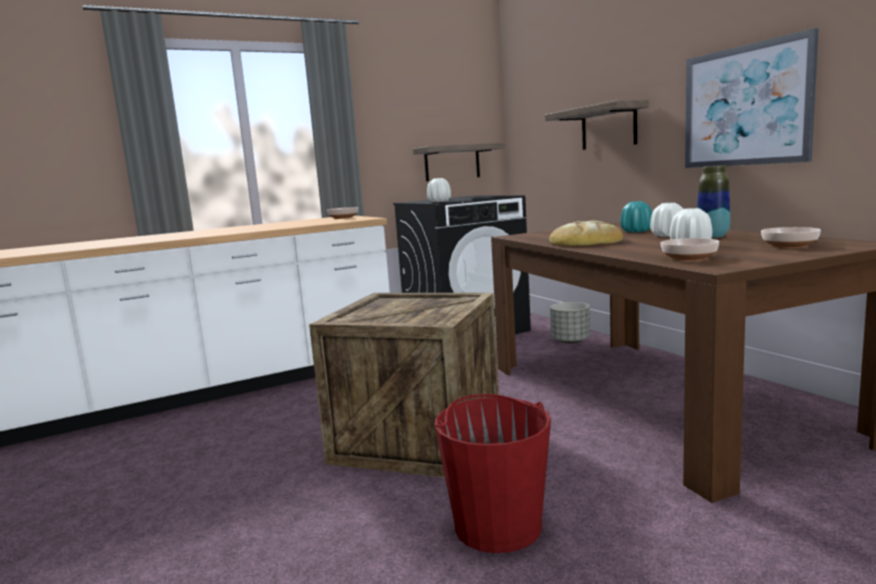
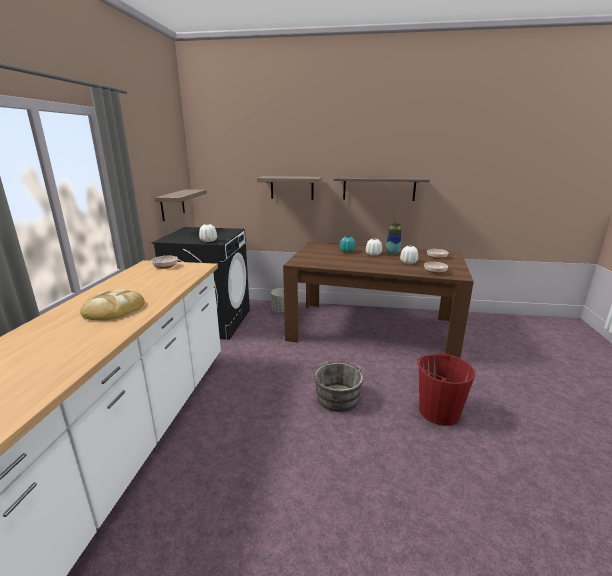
camera: 55 degrees left, 10 degrees up
crate [309,293,499,478] -> grey bucket [311,360,364,412]
bread [549,221,623,246] -> bread moved to [80,290,145,321]
picture [685,28,819,168] -> shelf [334,176,430,201]

